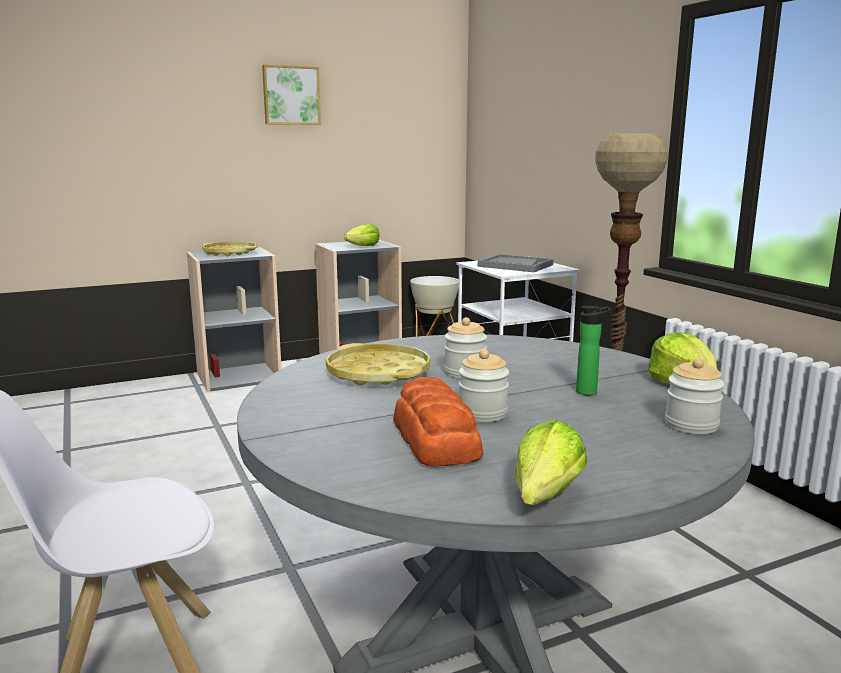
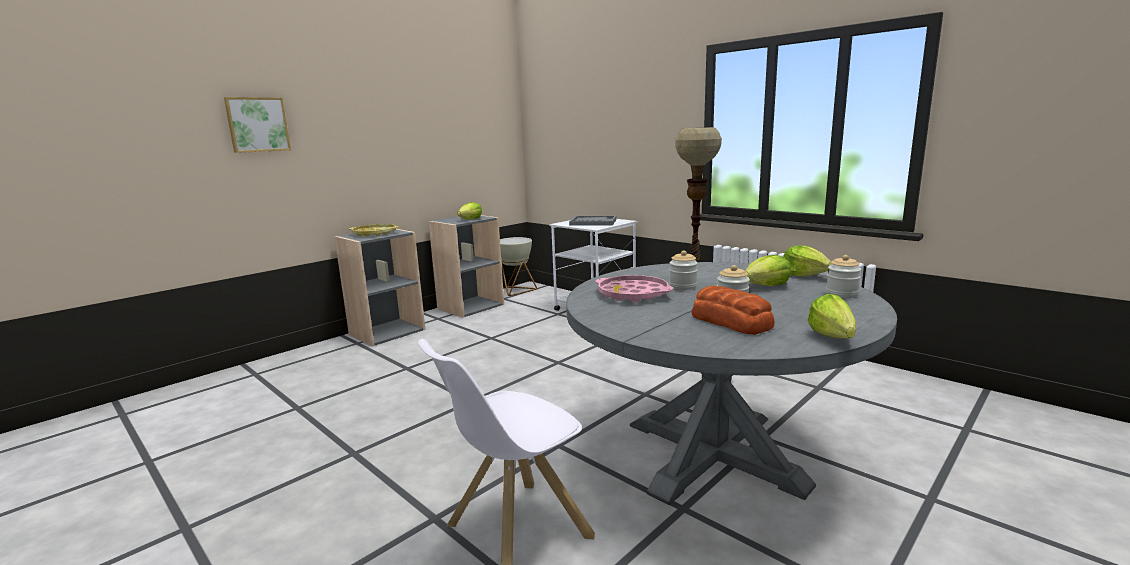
camera: 20 degrees left, 0 degrees up
picture [262,65,321,125] -> picture moved to [224,97,291,153]
yellow tray [326,343,430,386] -> pink tray [596,275,673,303]
bottle [576,306,612,395] -> lettuce [745,255,791,286]

